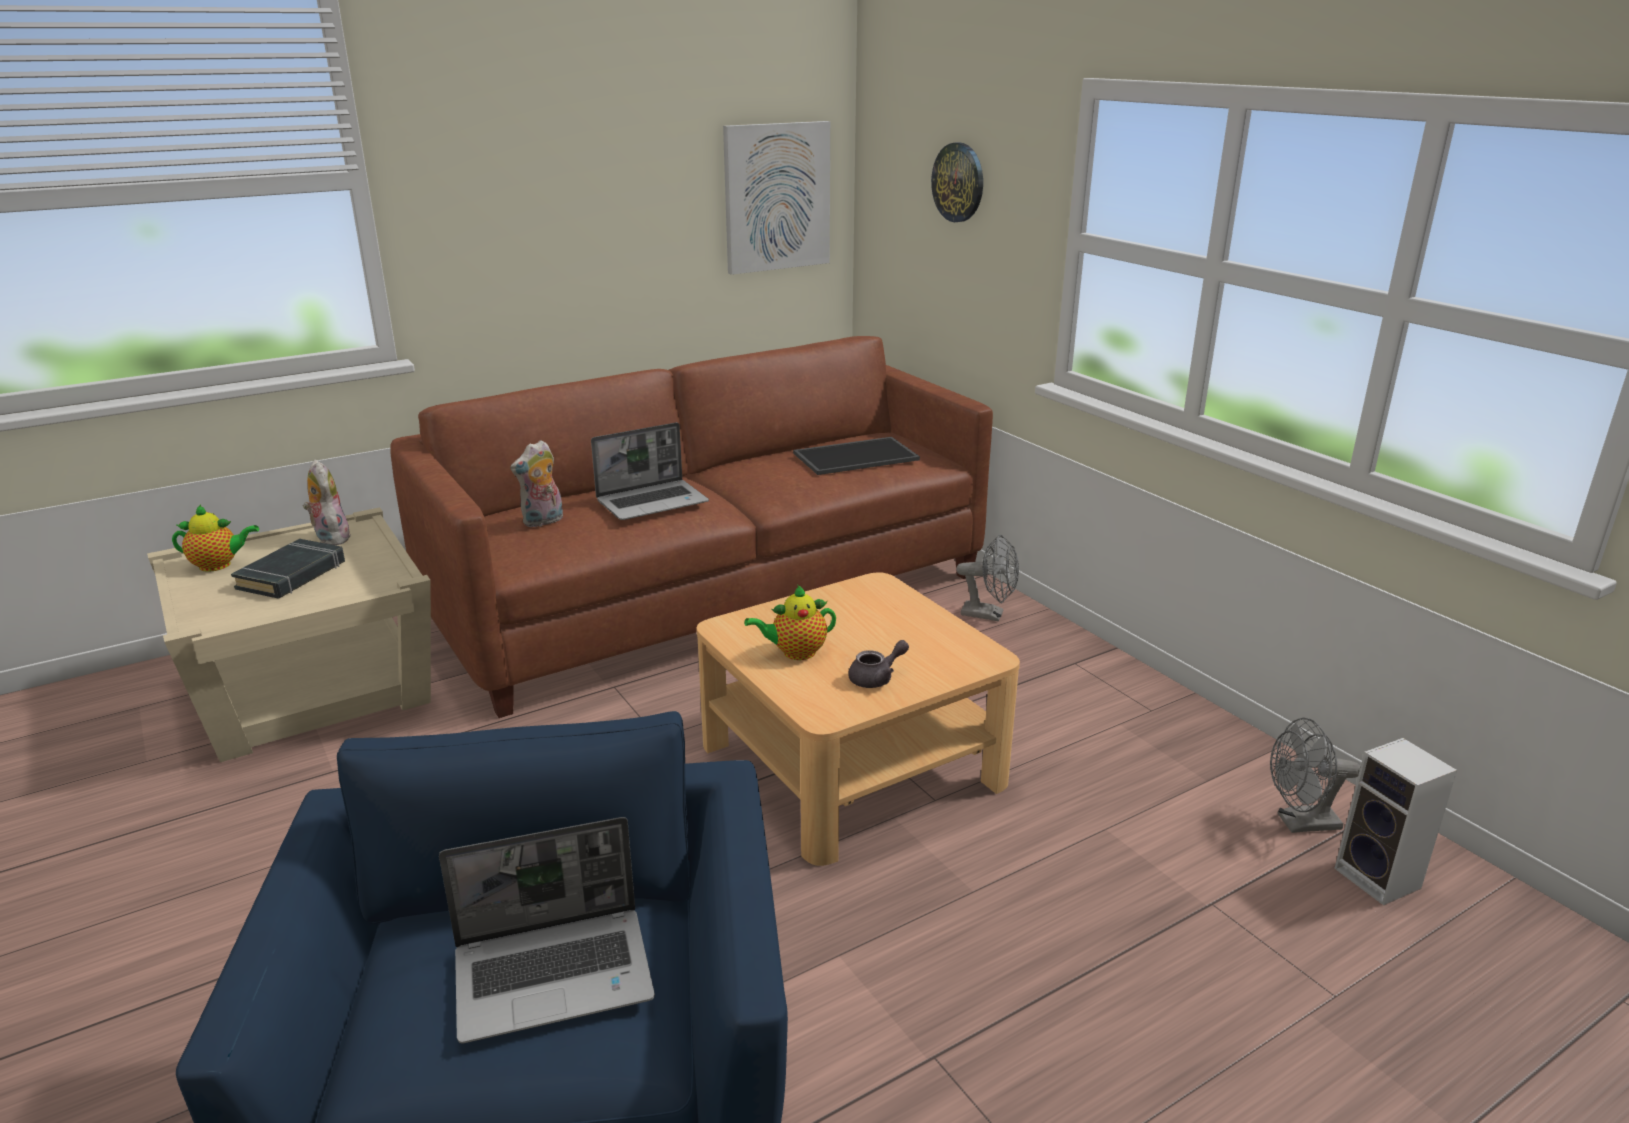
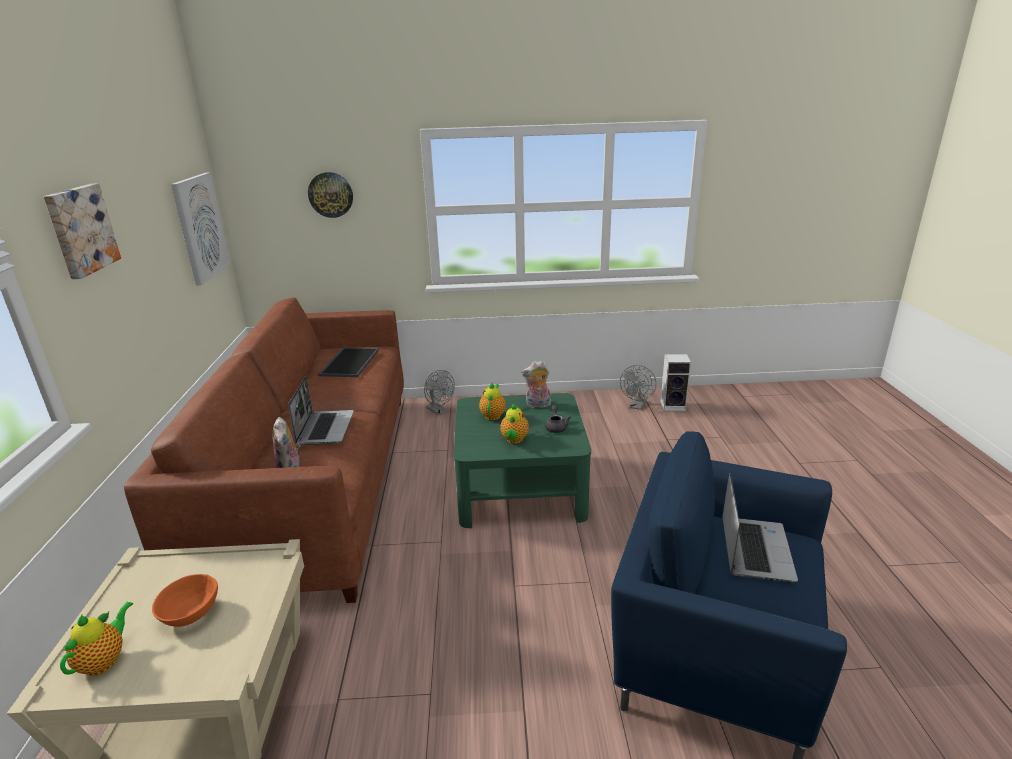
camera: 60 degrees left, 0 degrees up
black book [231,539,345,599] -> orange bowl [152,574,218,627]
plush toy [303,459,351,545] -> plush toy moved to [521,360,551,408]
beige coffee table [696,572,1020,866] -> green coffee table [454,393,591,528]
grey fan [956,535,1019,621] -> grey fan turned 90 degrees clockwise [424,370,455,415]
none -> picture [44,183,121,279]
none -> teapot [479,382,506,420]

